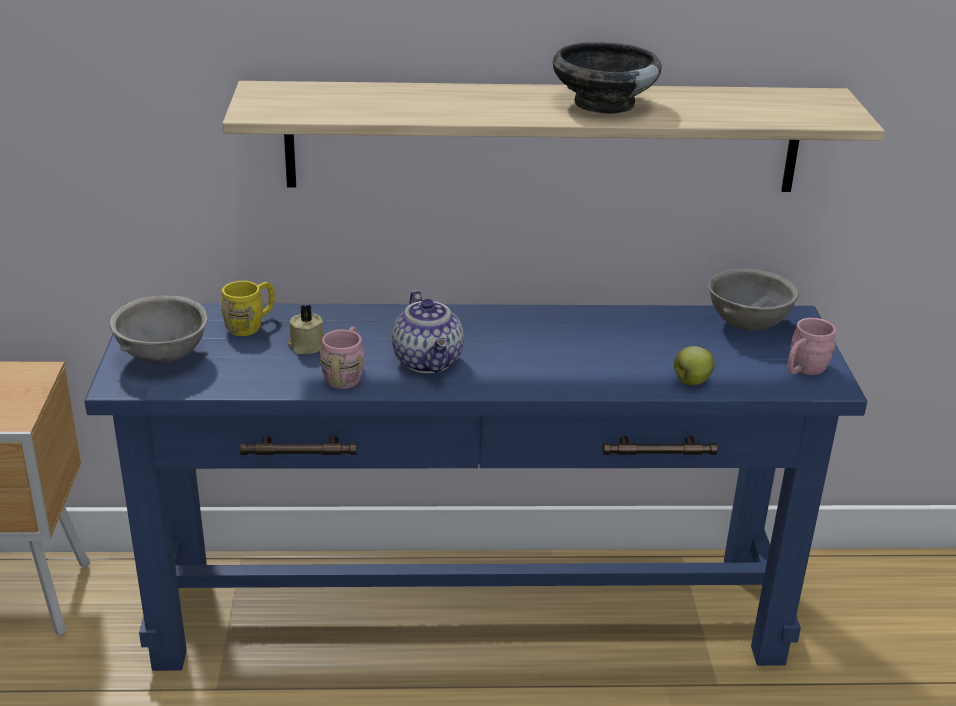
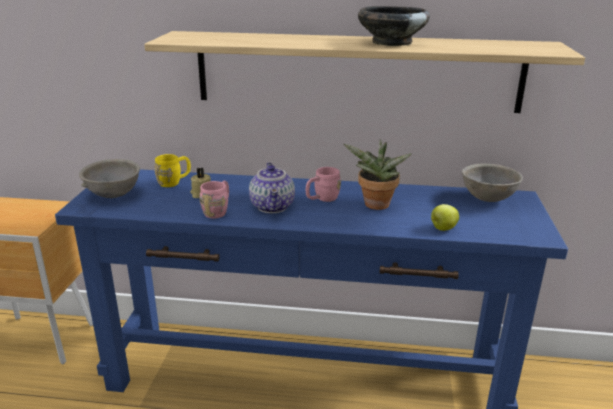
camera: 10 degrees right, 5 degrees down
pink mug [787,318,836,375] -> pink mug moved to [306,167,341,202]
none -> potted plant [344,139,411,210]

